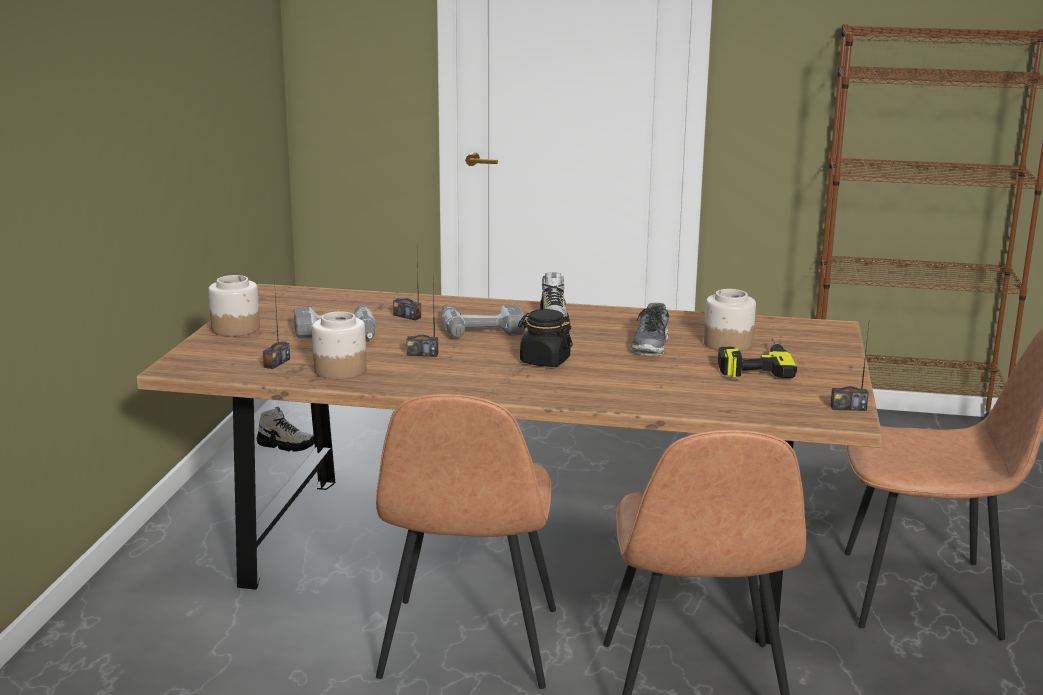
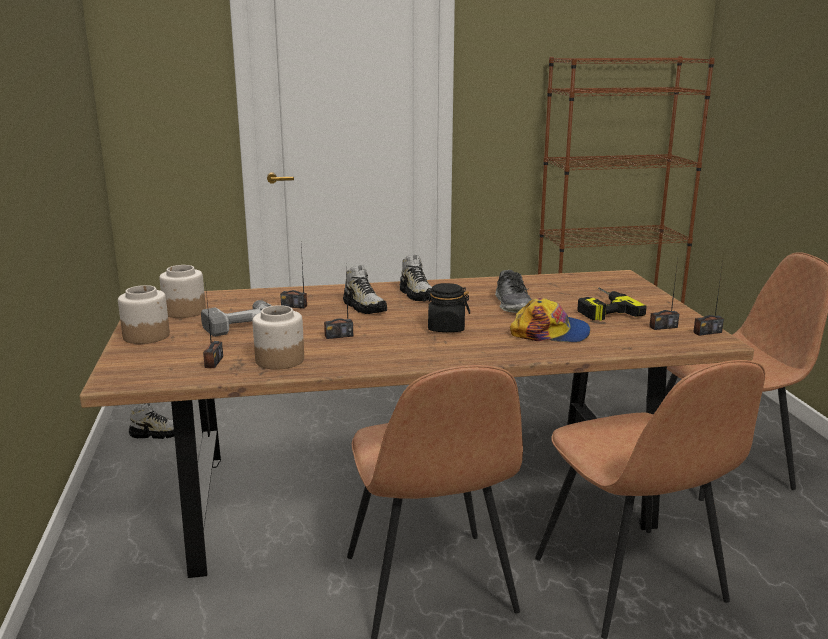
camera: 20 degrees left, 0 degrees up
power drill [442,304,525,338] -> shoe [343,265,387,314]
jar [704,289,756,352] -> jar moved to [159,265,206,318]
none -> cap [510,298,590,342]
none -> radio [649,259,679,330]

